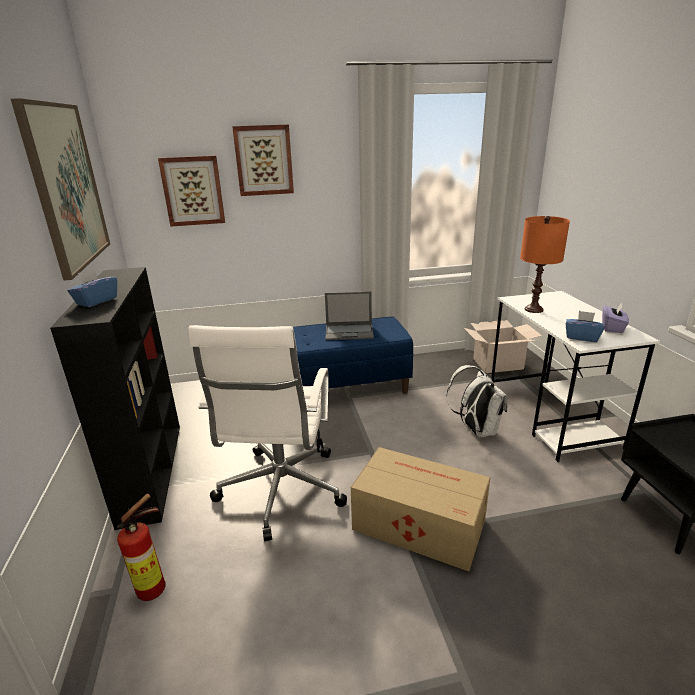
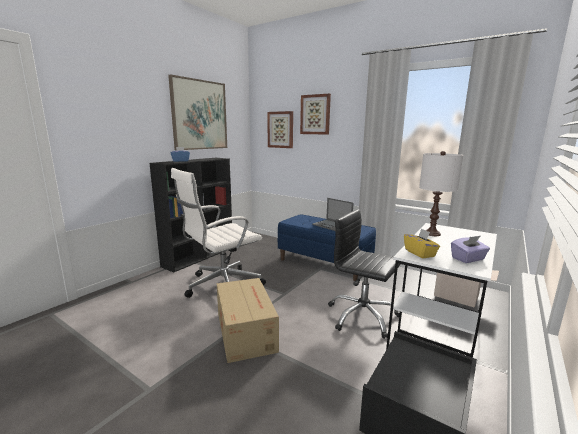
camera: 45 degrees right, 10 degrees down
fire extinguisher [117,494,166,601] -> none
white backpack [446,365,508,437] -> black office chair [328,209,401,339]
orange table lamp [520,216,570,313] -> white table lamp [419,151,463,236]
blue tissue box [566,311,604,342] -> yellow tissue box [404,228,440,258]

